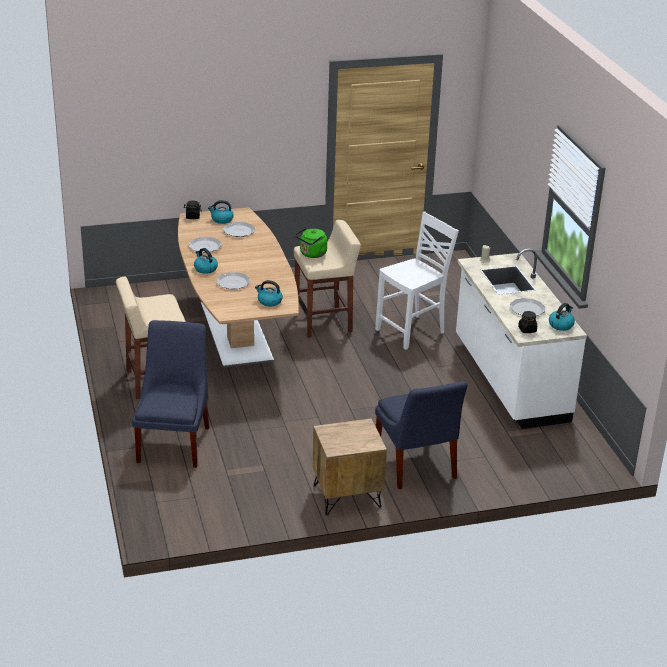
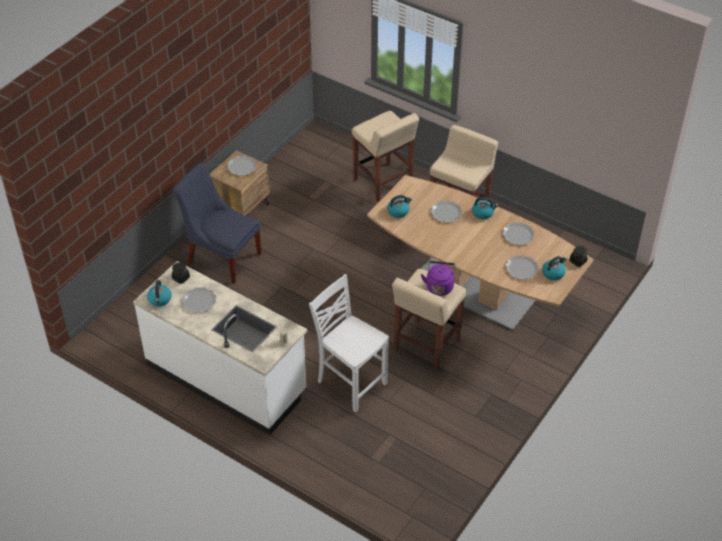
camera: 140 degrees right, 15 degrees up
blue chair [132,320,209,468] -> beige stool [352,111,419,201]
green kettle [295,228,328,258] -> purple kettle [421,261,455,296]
white chair [375,212,459,350] -> white chair turned 120 degrees clockwise [309,274,389,413]
none -> plate [227,156,257,176]

